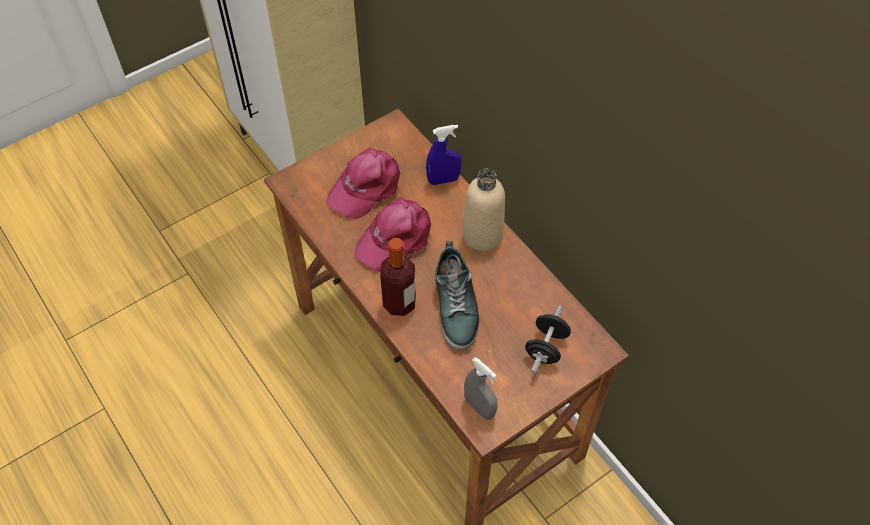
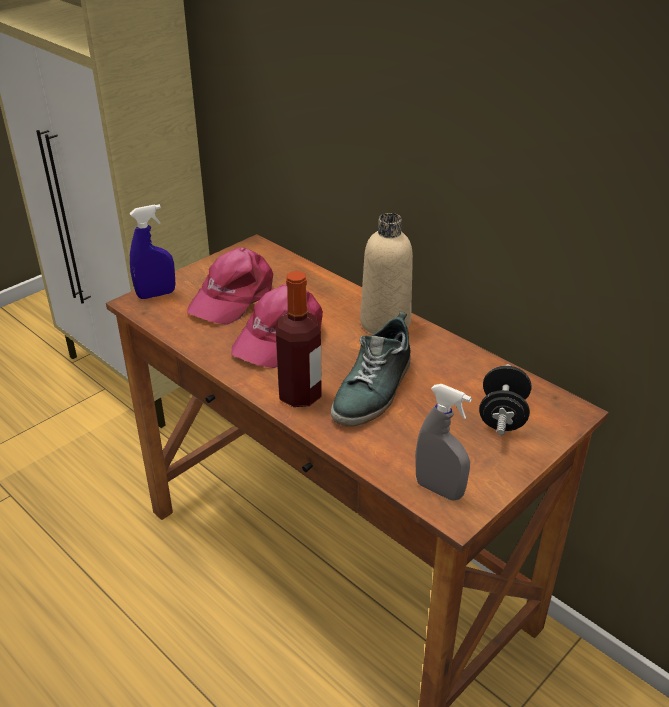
camera: 10 degrees left, 20 degrees down
blue spray bottle [426,125,462,185] -> blue spray bottle moved to [130,204,176,299]
shoe [435,241,480,351] -> shoe turned 45 degrees clockwise [331,311,411,426]

